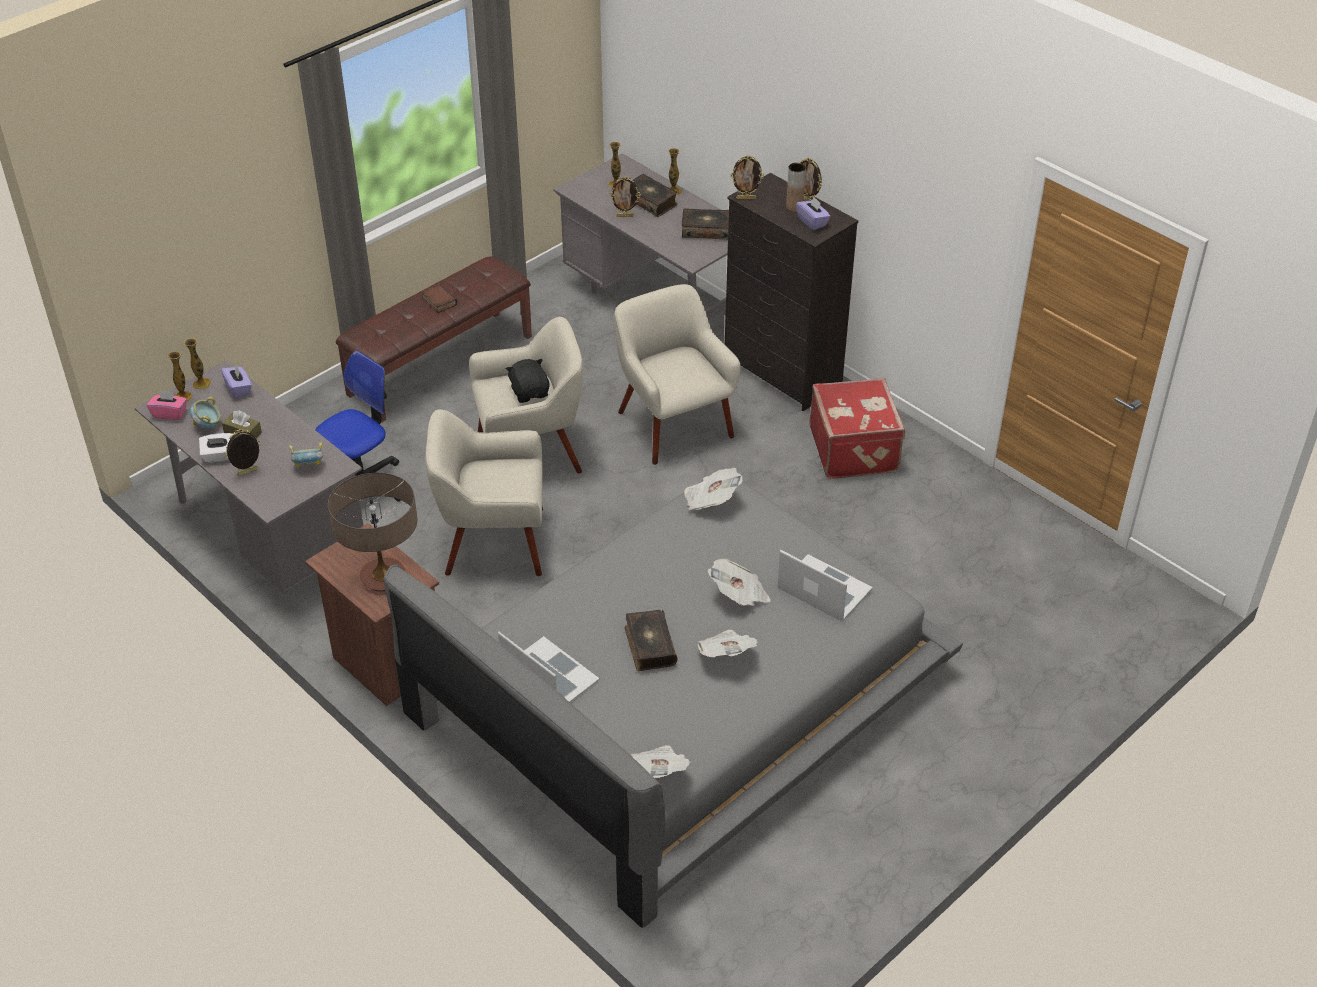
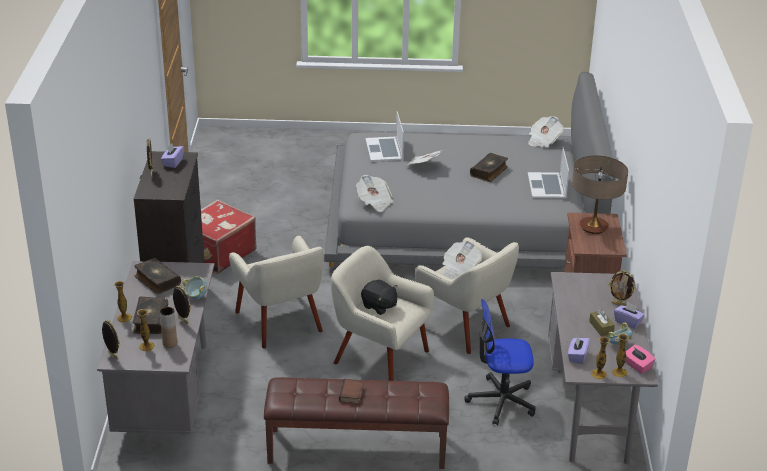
camera: 135 degrees left, 10 degrees down
white tissue box [199,433,233,463] -> purple tissue box [614,302,645,329]
bowl [289,442,323,467] -> bowl moved to [183,276,208,300]
black plush toy [506,359,549,403] -> black plush toy turned 75 degrees counterclockwise [361,280,397,315]
beige armchair [614,284,741,465] -> beige armchair turned 45 degrees counterclockwise [229,236,323,349]
newspaper [698,630,757,657] -> newspaper moved to [442,241,482,279]
picture frame [730,155,764,199] -> picture frame moved to [102,320,120,360]
brown vase [786,163,806,212] -> brown vase moved to [160,307,177,348]

